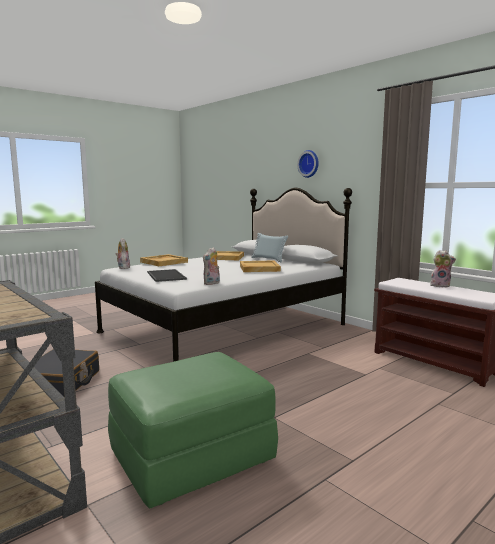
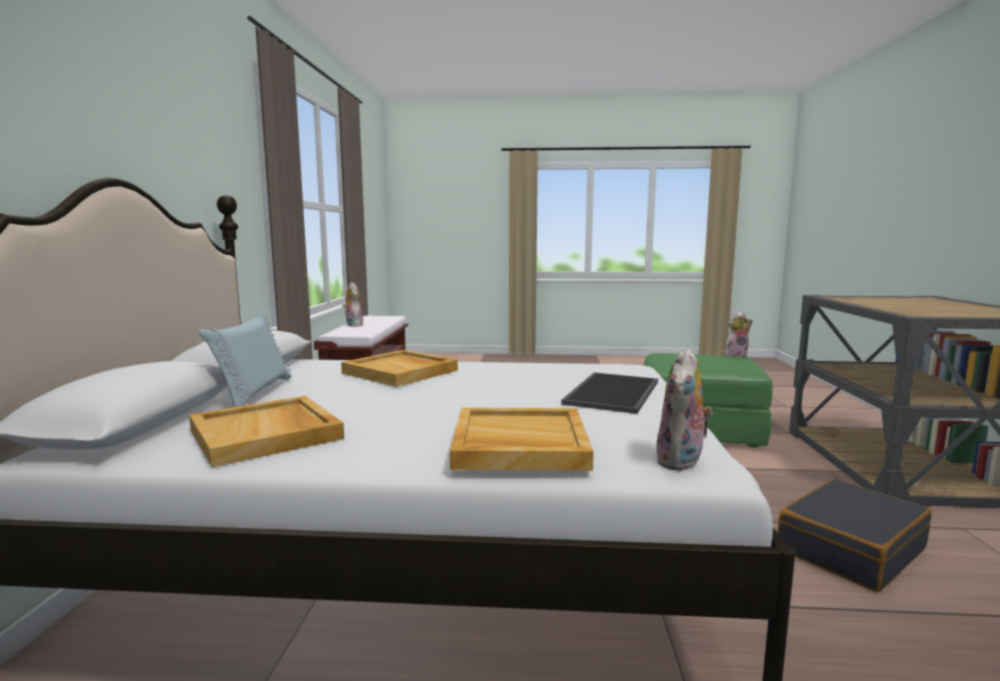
camera: 135 degrees left, 0 degrees up
plush toy [203,247,220,285] -> plush toy moved to [725,311,753,357]
wall clock [297,150,319,178] -> none

